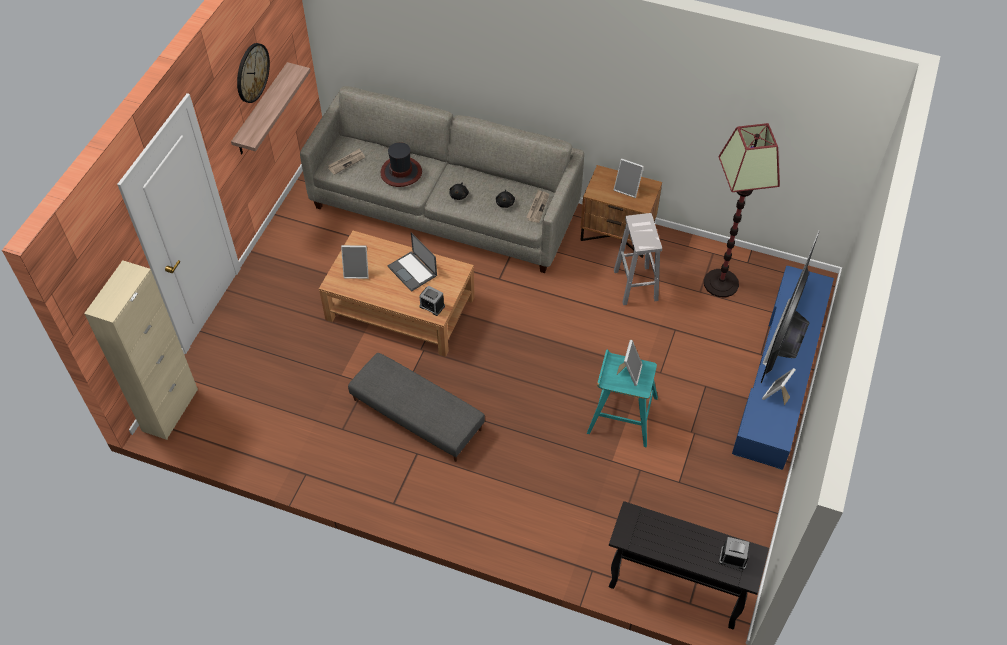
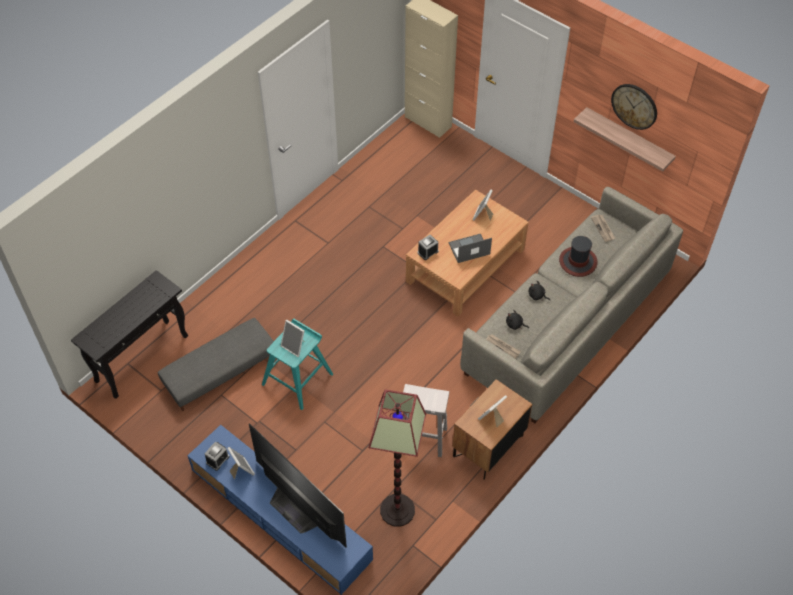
camera: 110 degrees right, 0 degrees up
grey ottoman [348,353,485,462] -> grey ottoman moved to [158,318,274,411]
alarm clock [719,537,750,570] -> alarm clock moved to [204,442,230,471]

